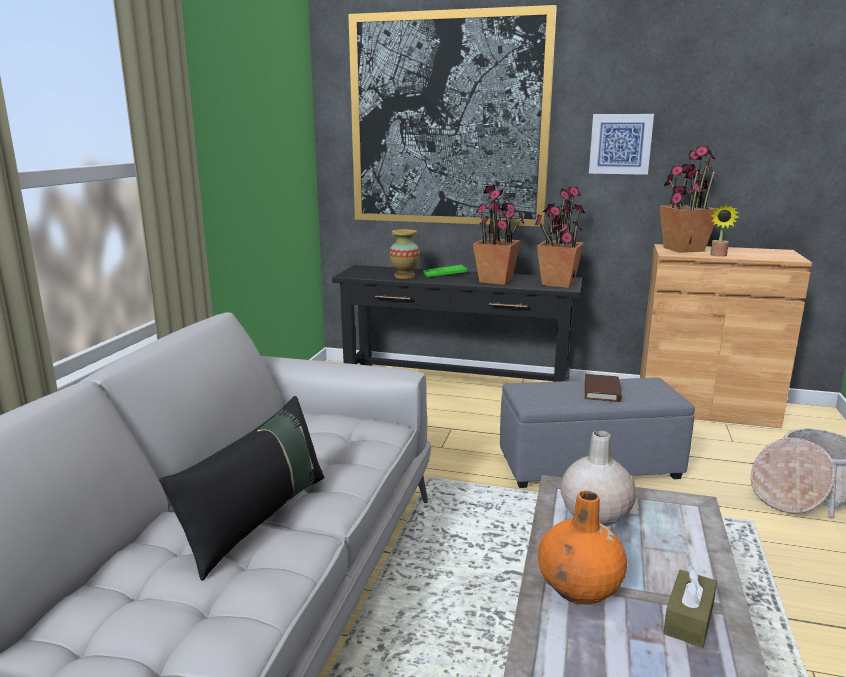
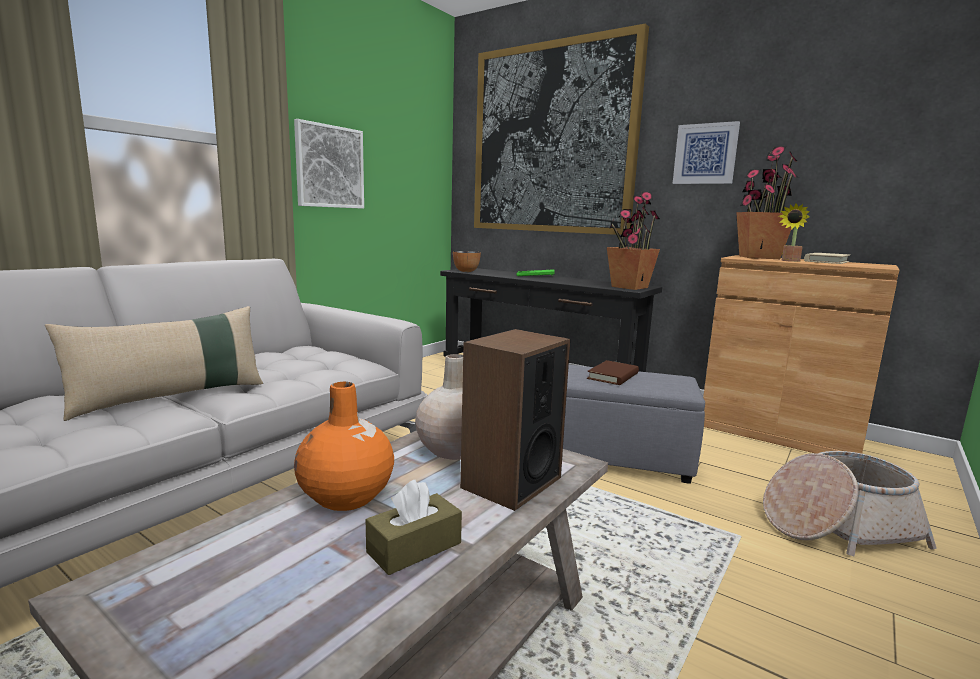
camera: 20 degrees right, 5 degrees down
black pillow [159,396,324,581] -> beige pillow [45,306,263,421]
vase [389,229,420,279] -> none
potted plant [473,185,524,285] -> none
none -> picture [294,119,364,209]
none -> bowl [453,251,481,272]
none -> speaker [460,329,570,511]
none -> beige book [804,253,850,264]

